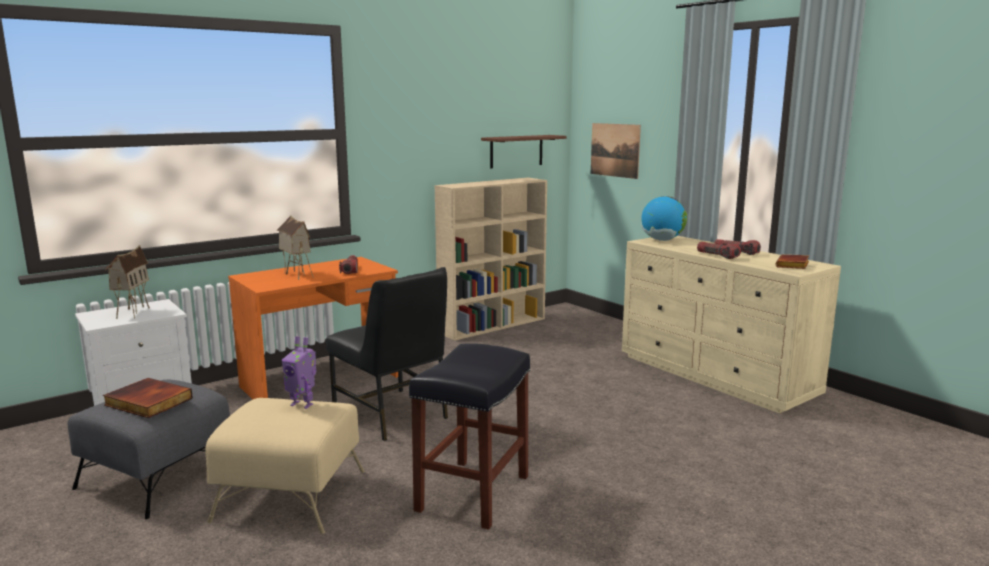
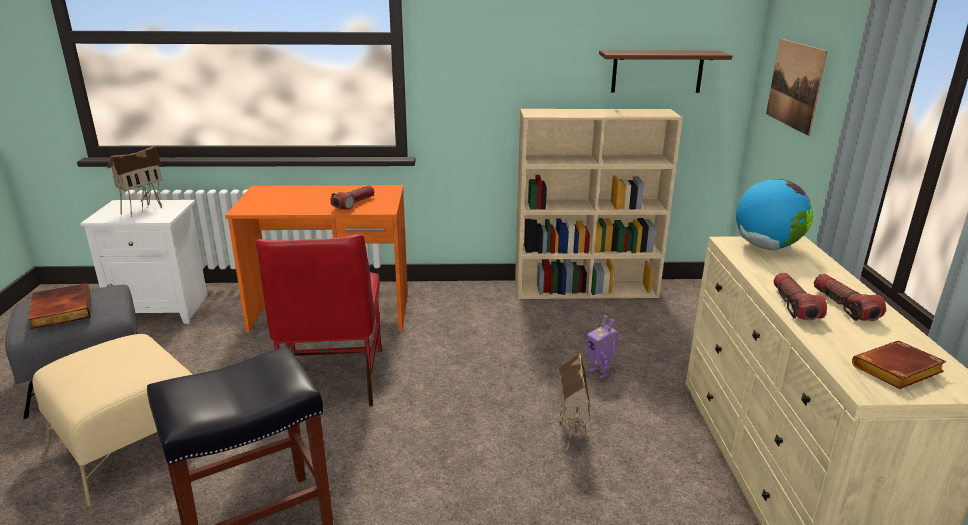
camera: 35 degrees right, 10 degrees up
toy house [277,215,314,280] -> toy house moved to [557,353,591,450]
toy robot [282,336,316,409] -> toy robot moved to [587,315,619,379]
black chair [326,267,448,441] -> red chair [255,235,382,407]

